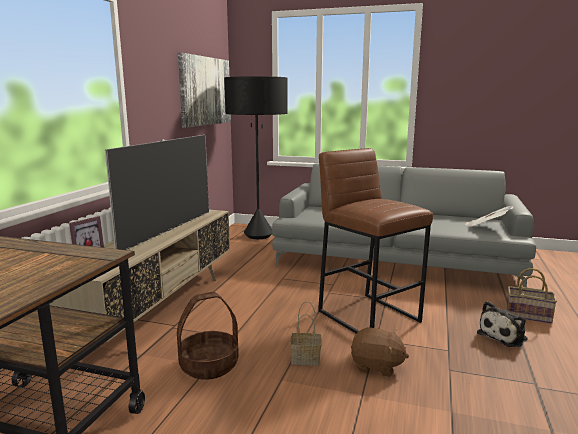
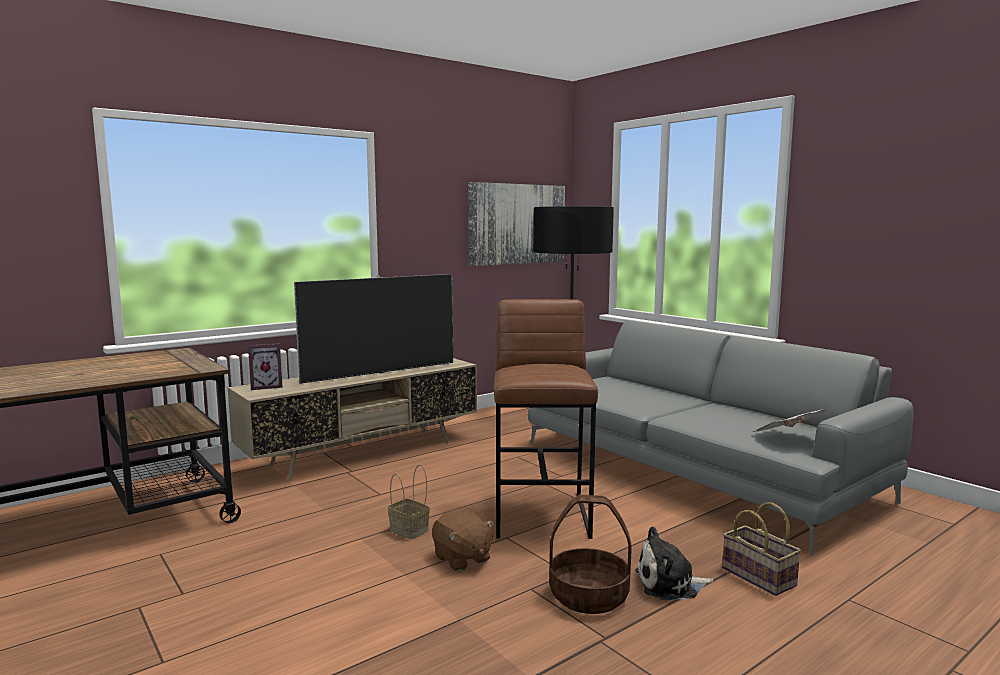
camera: 35 degrees right, 5 degrees down
basket [177,292,239,380] -> basket moved to [549,495,632,614]

